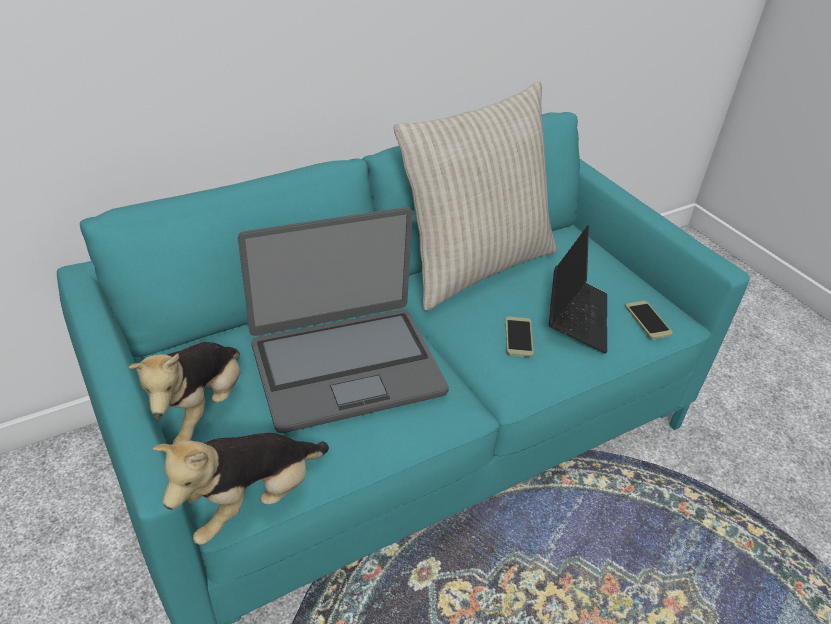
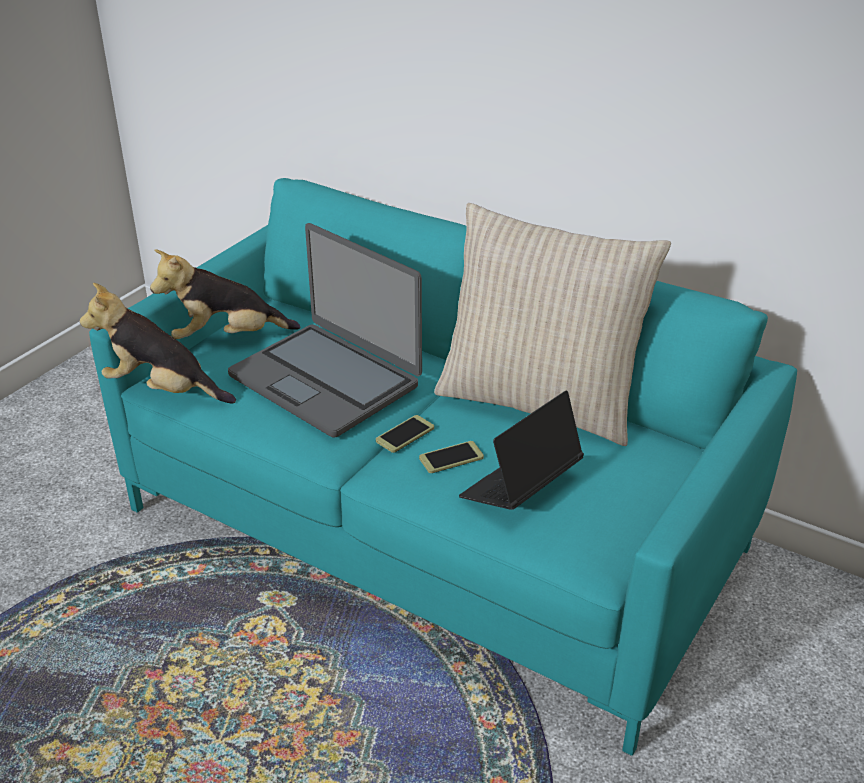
camera: 65 degrees right, 5 degrees down
laptop [549,226,607,354] -> laptop turned 150 degrees clockwise [459,391,584,510]
phone [625,301,673,339] -> phone moved to [376,415,434,453]

